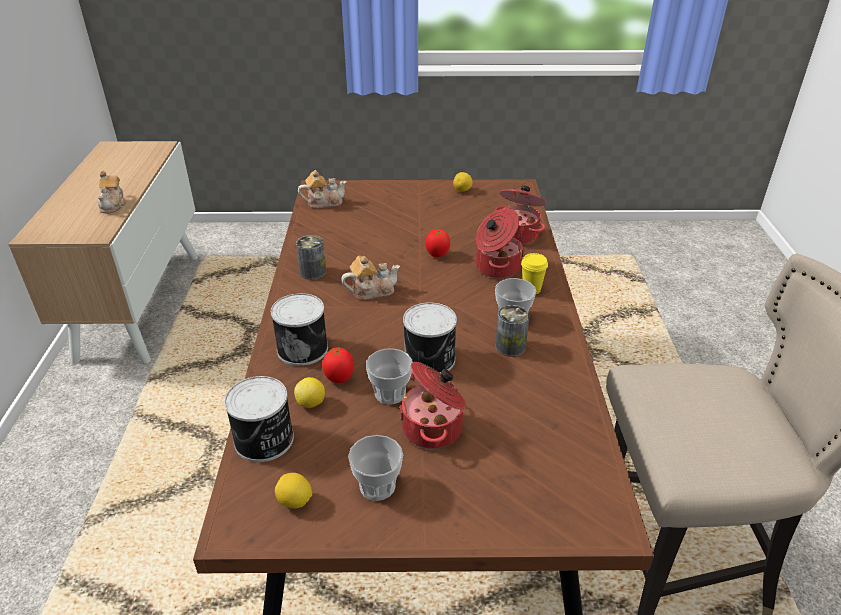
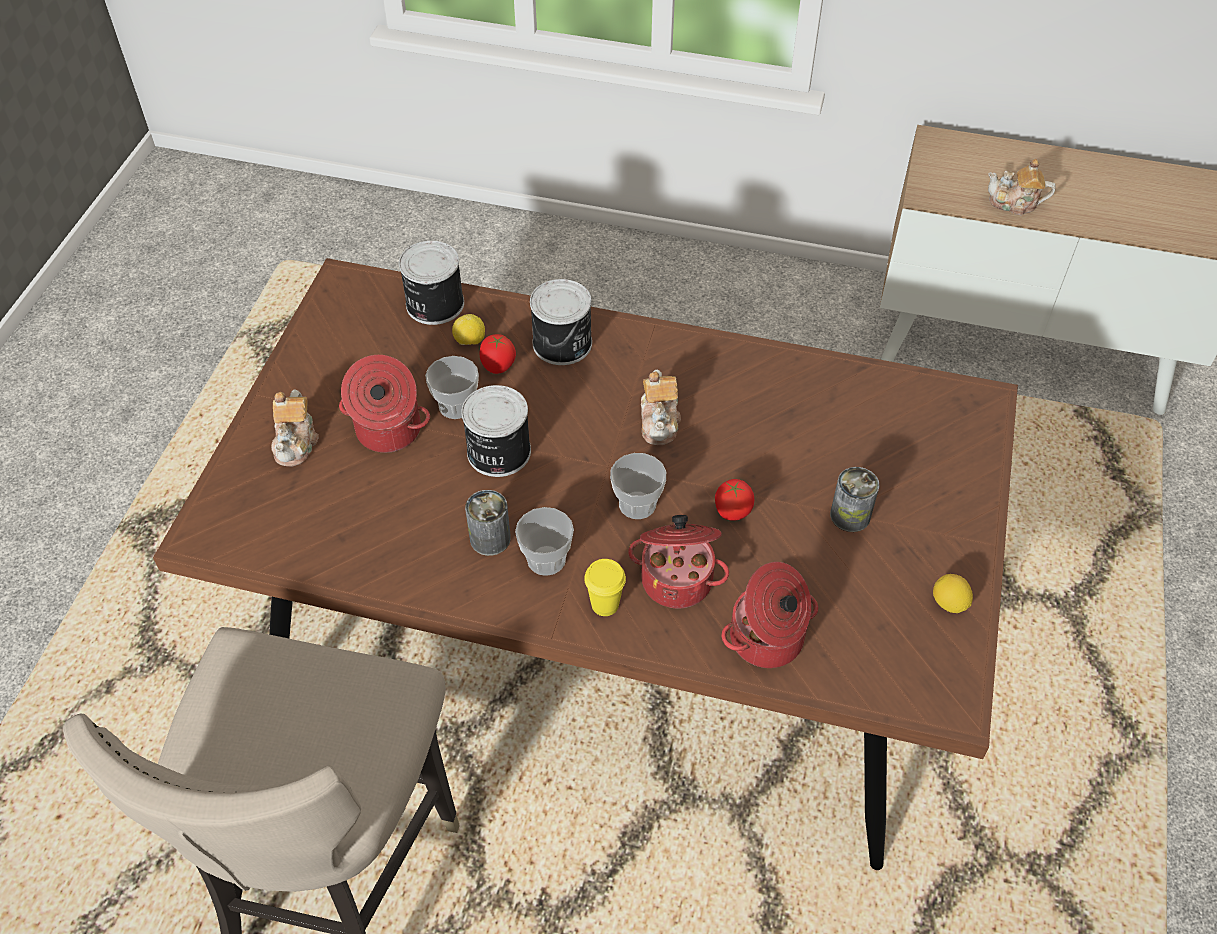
camera: 105 degrees right, 15 degrees up
lemon [275,473,312,509] -> none
can [296,235,326,280] -> can moved to [830,467,879,532]
teapot [298,170,347,208] -> teapot moved to [271,389,319,467]
cup [348,435,403,501] -> cup moved to [610,453,666,519]

